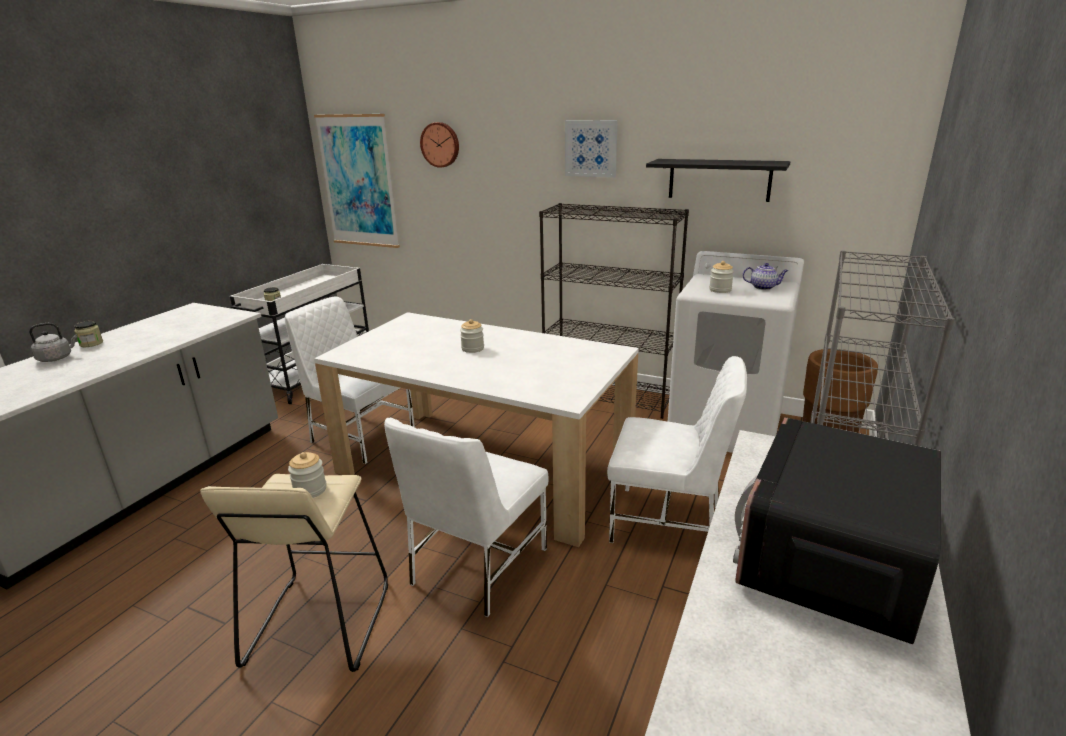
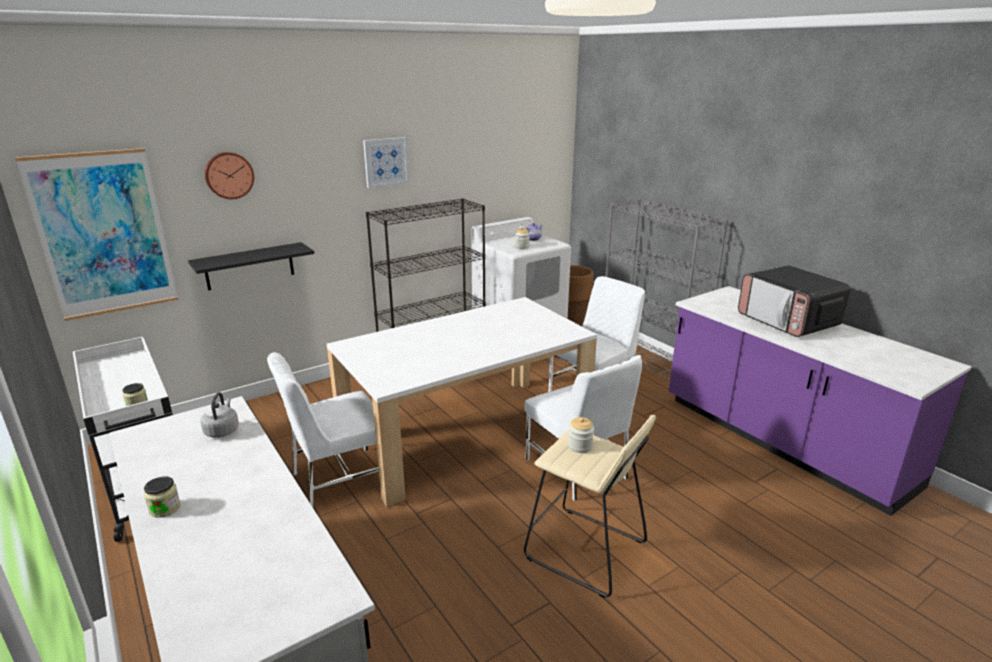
camera: 60 degrees left, 0 degrees up
grey kettle [29,323,78,362] -> grey kettle moved to [200,392,239,438]
jar [460,319,484,353] -> none
black shelf [646,159,791,202] -> black shelf moved to [188,242,314,291]

